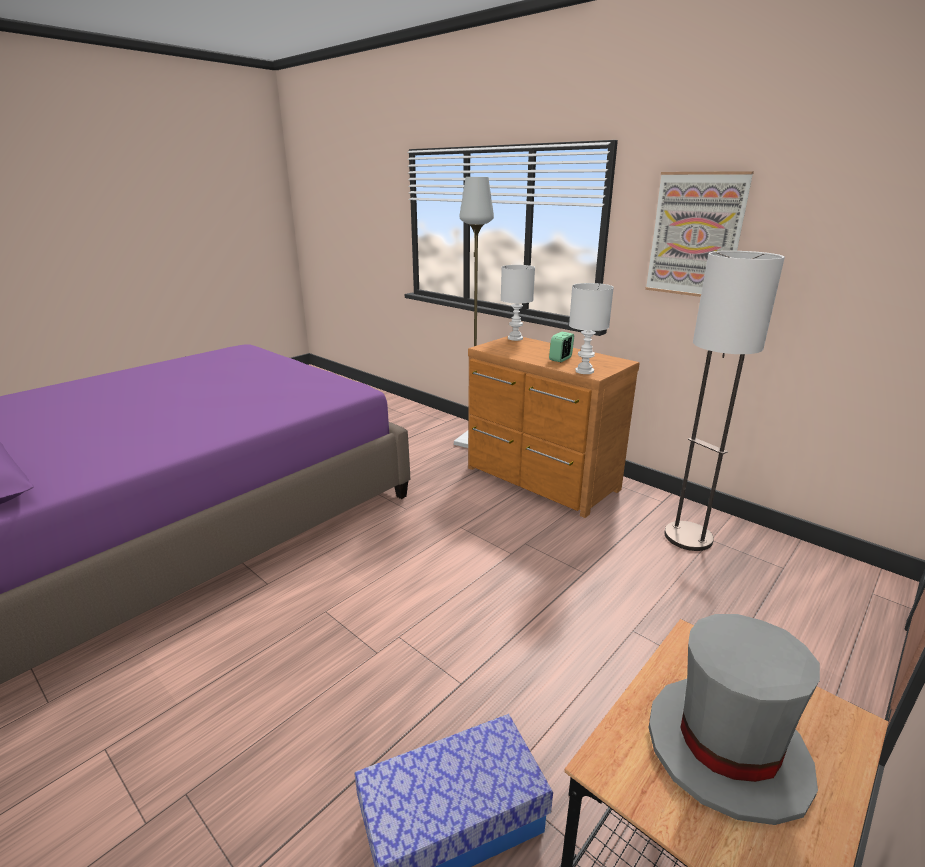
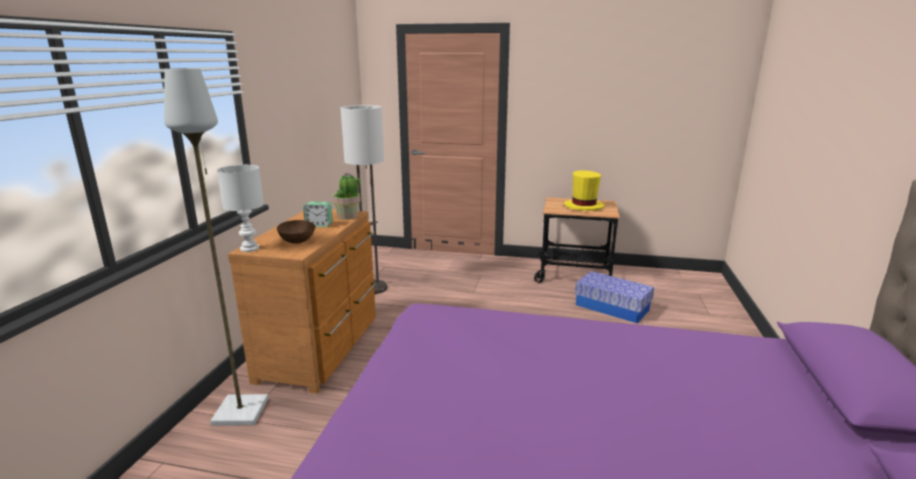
camera: 120 degrees left, 5 degrees down
white table lamp [569,283,614,374] -> potted plant [332,172,360,220]
picture [645,171,754,297] -> none
grey hat [649,614,820,825] -> yellow hat [564,170,604,211]
none -> brown bowl [277,220,316,244]

